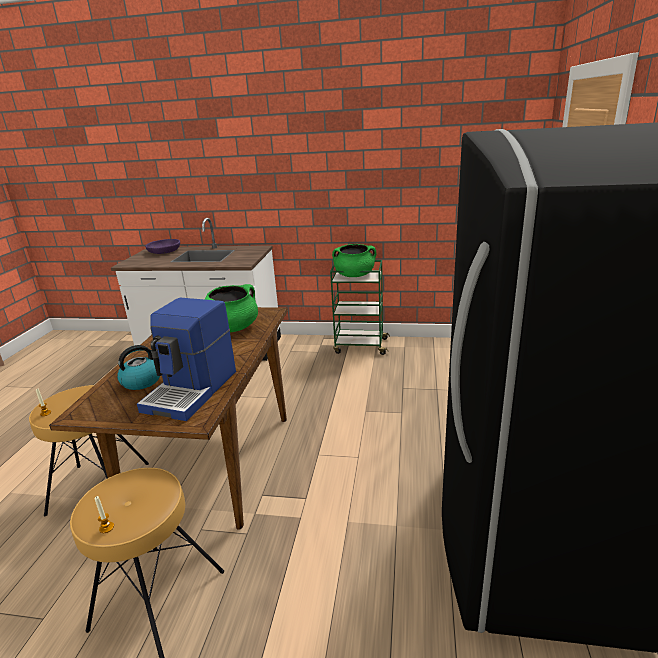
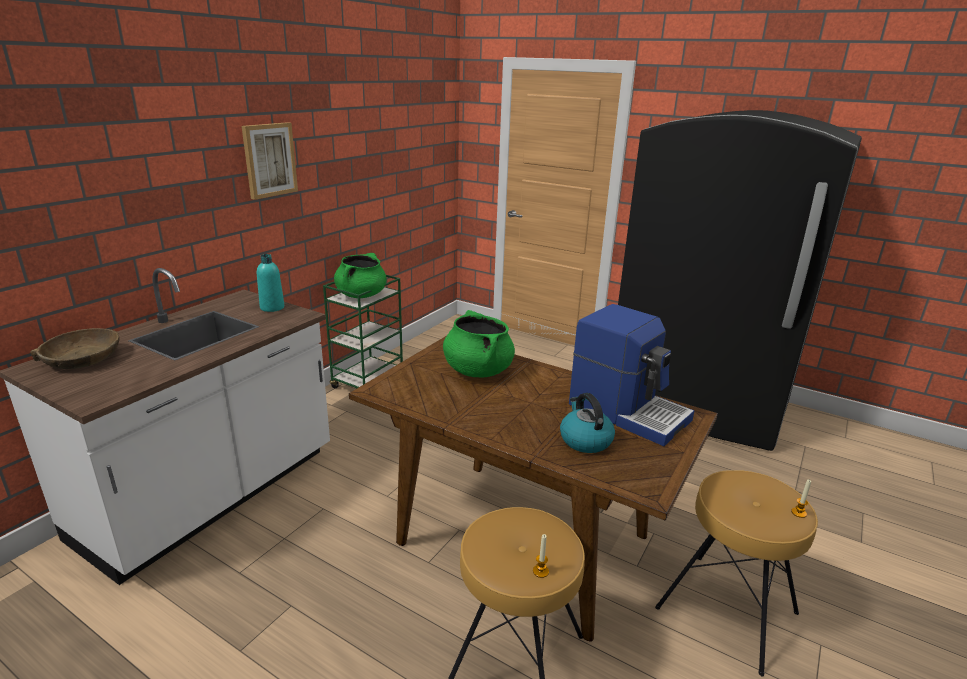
camera: 70 degrees left, 0 degrees up
purple bowl [145,239,180,254] -> brown bowl [30,328,120,369]
none -> picture [242,122,298,200]
none -> turquoise bottle [257,254,284,312]

